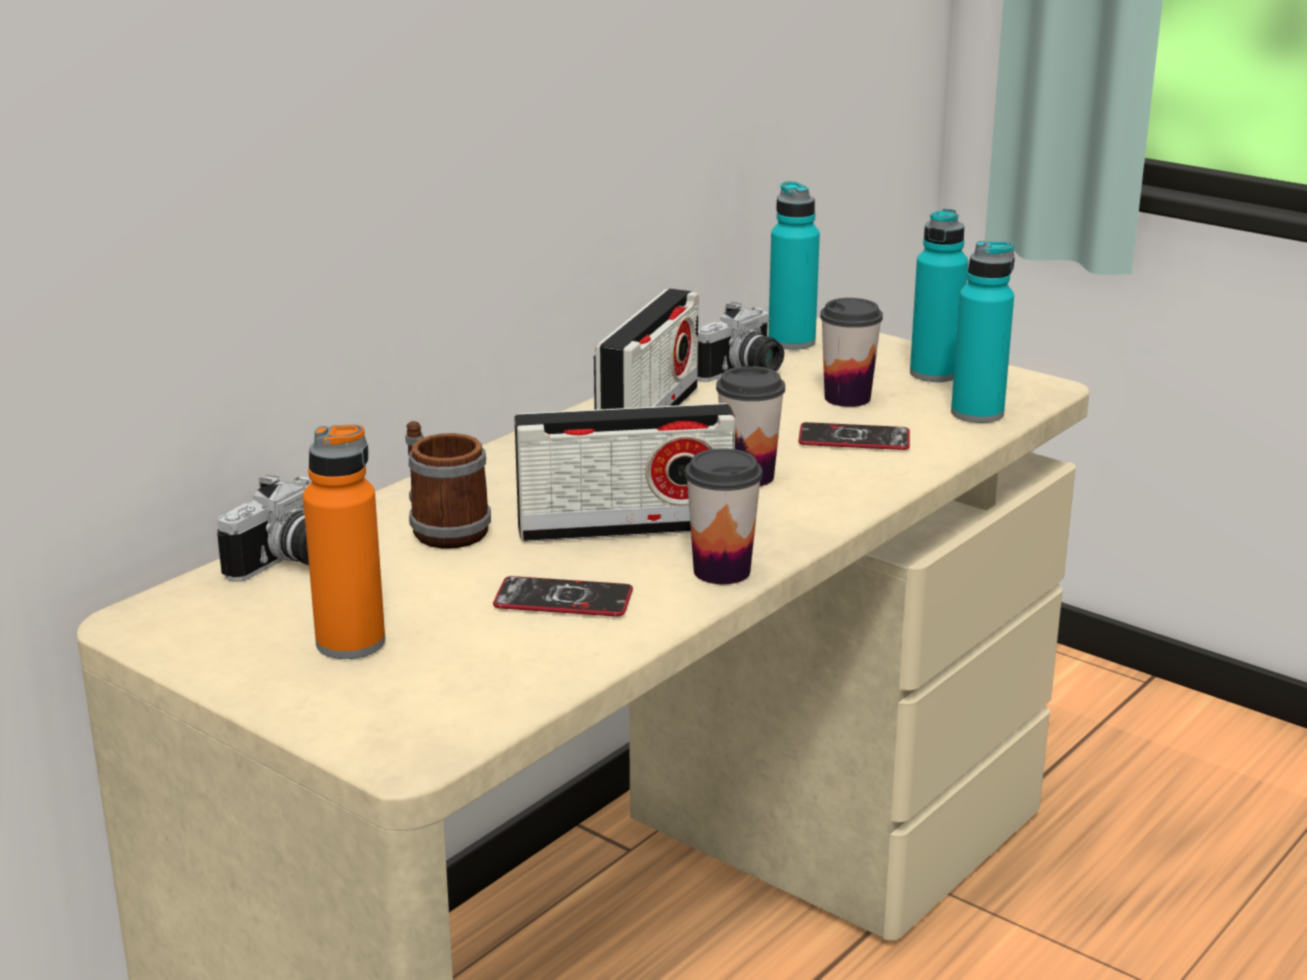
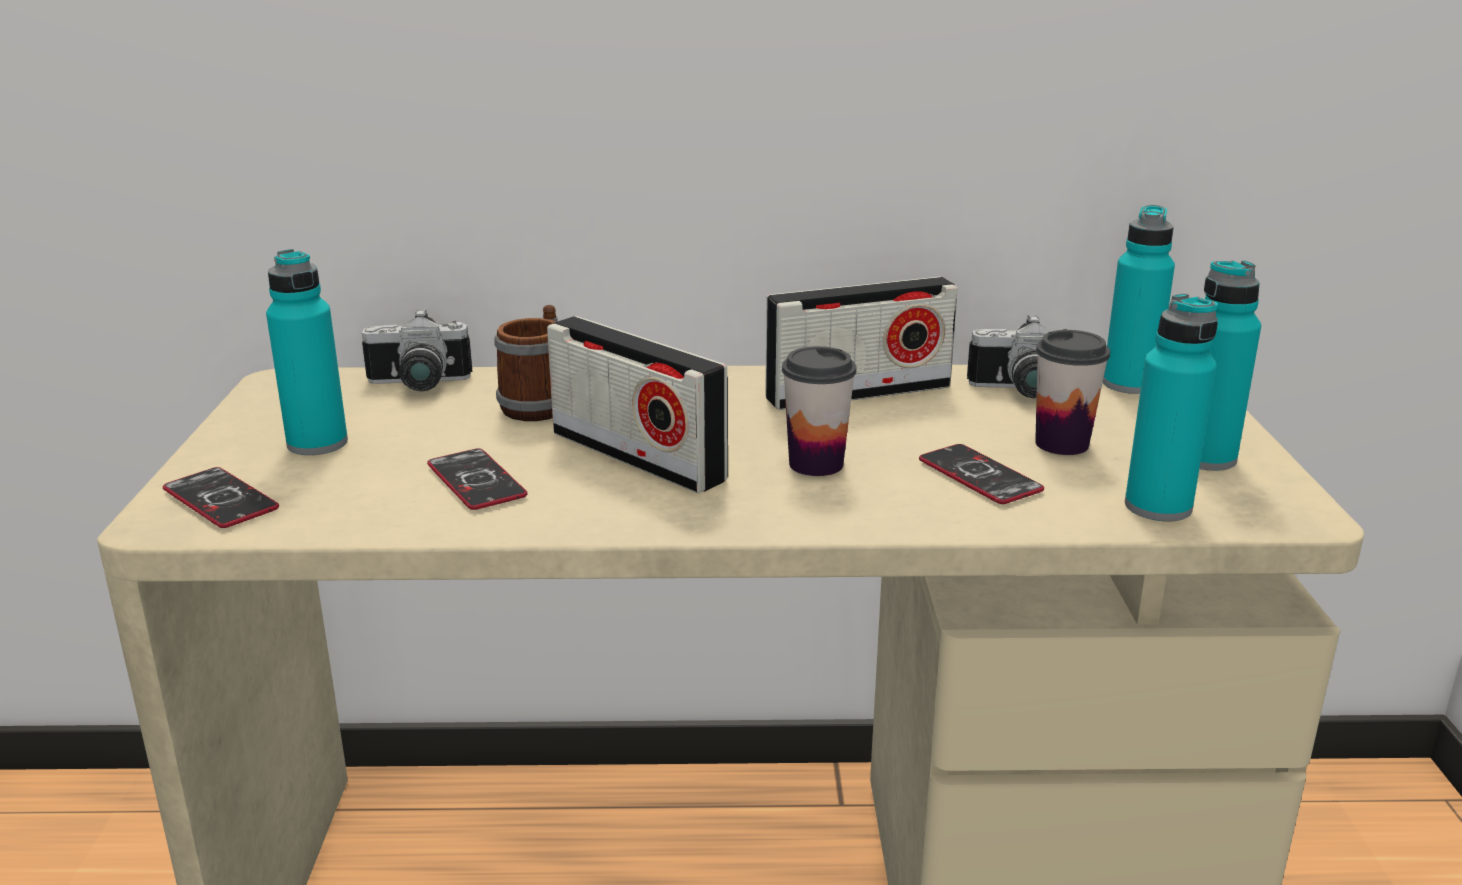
camera: 50 degrees right, 0 degrees up
orange bottle [303,425,385,659] -> turquoise bottle [266,249,348,455]
cup [685,448,763,584] -> none
none -> phone [163,467,279,528]

